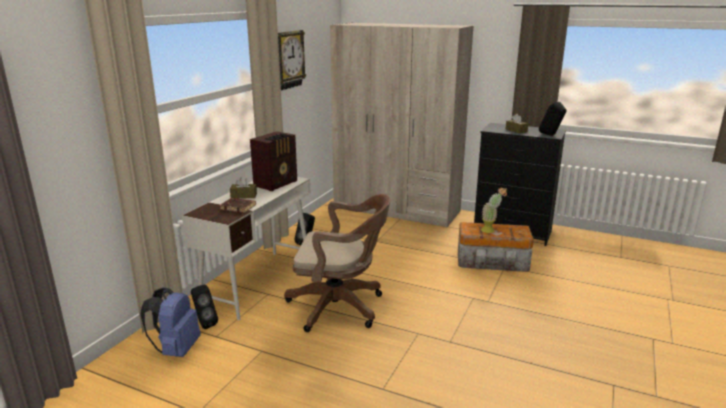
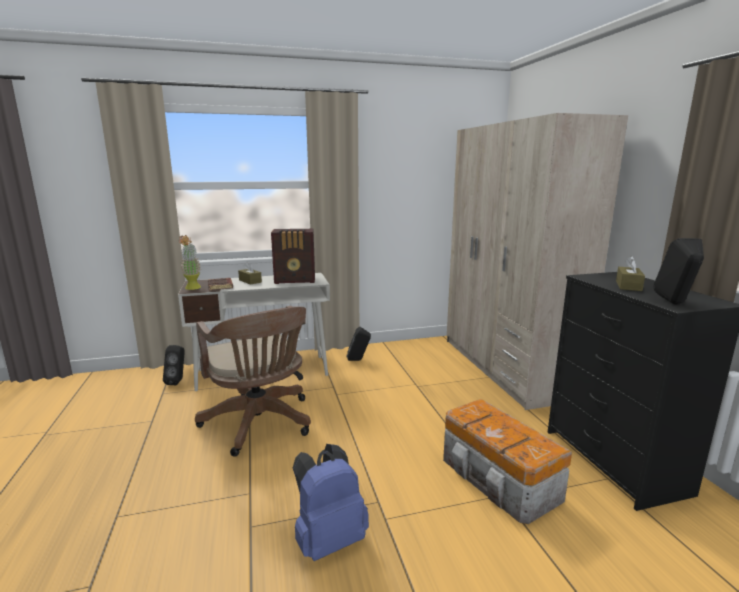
camera: 50 degrees right, 5 degrees down
blue backpack [140,287,201,357] -> blue backpack moved to [293,444,369,561]
wall clock [278,30,306,91] -> none
potted plant [481,187,507,233] -> potted plant moved to [179,235,201,290]

